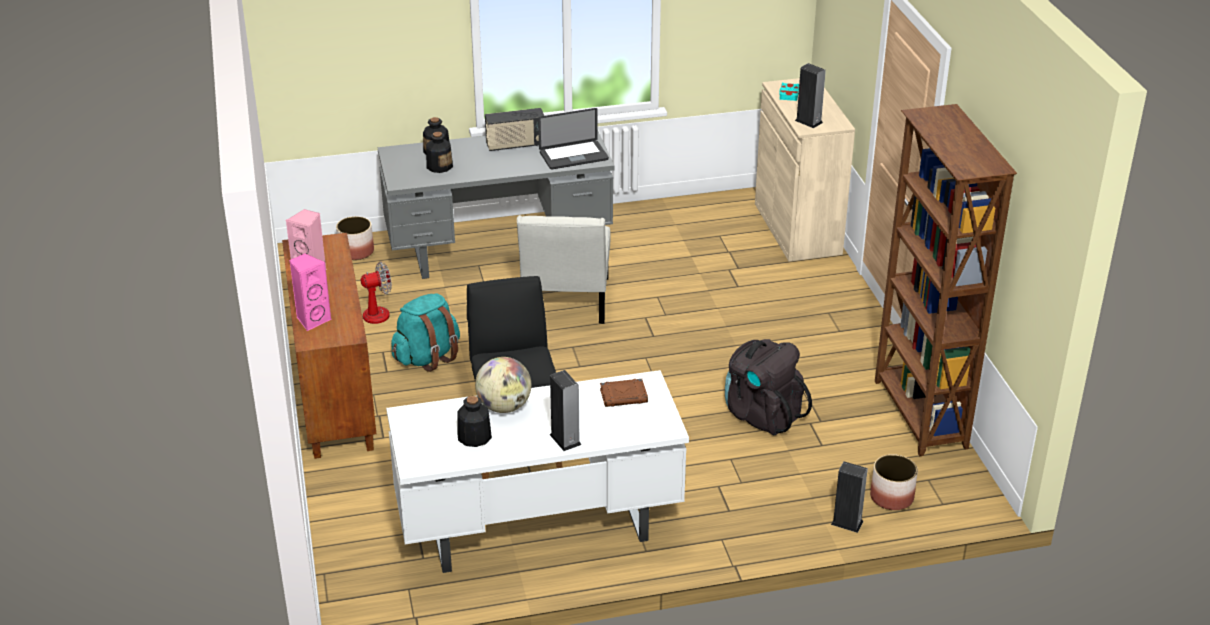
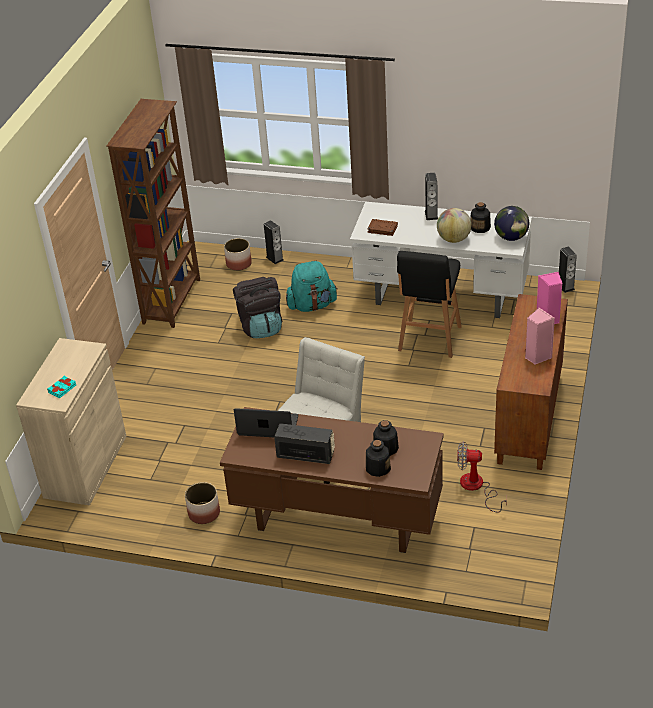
camera: 150 degrees left, 5 degrees up
planter [336,216,374,260] -> planter moved to [185,482,220,524]
grey desk [378,131,614,279] -> brown desk [220,407,444,553]
turquoise backpack [391,293,460,372] -> turquoise backpack moved to [286,261,337,312]
speaker [795,63,826,128] -> speaker moved to [559,247,577,293]
none -> globe [494,206,529,241]

